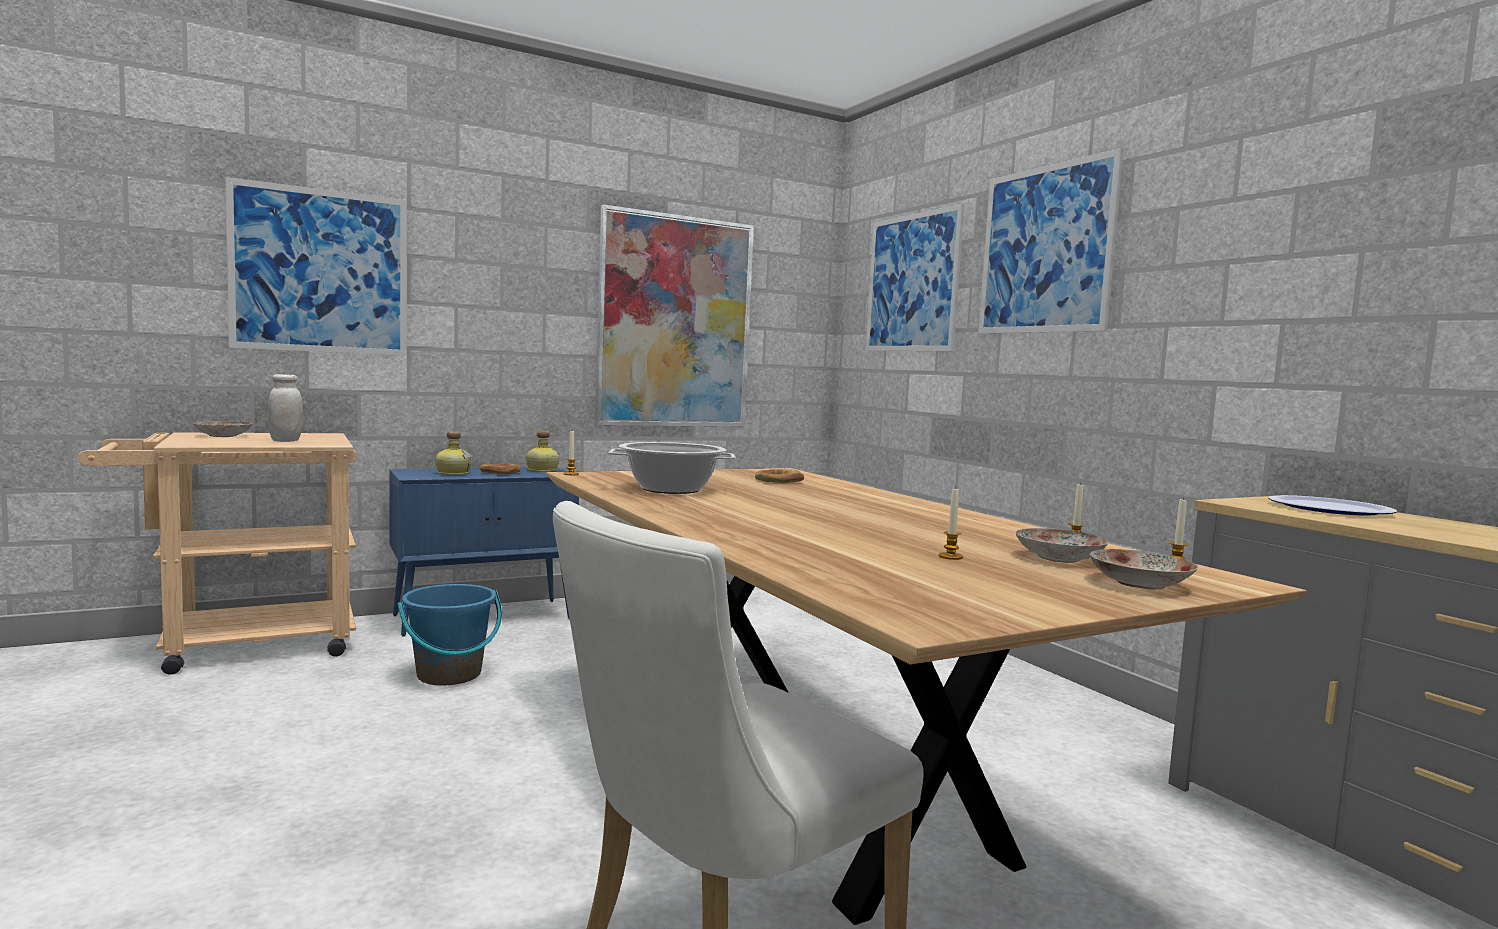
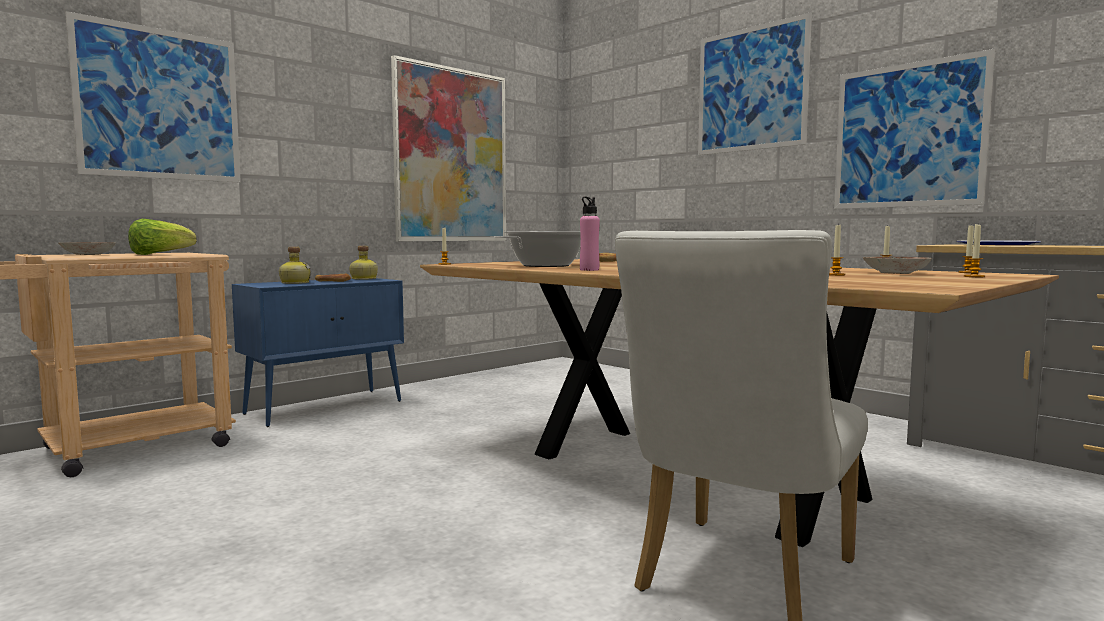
camera: 15 degrees left, 0 degrees up
white jar [268,374,303,442] -> lettuce [128,219,197,255]
blue bucket [397,584,502,685] -> none
picture [866,204,964,351] -> picture moved to [834,49,995,209]
plate [1090,549,1198,590] -> candle [964,224,985,277]
none -> pink bottle [580,197,600,271]

